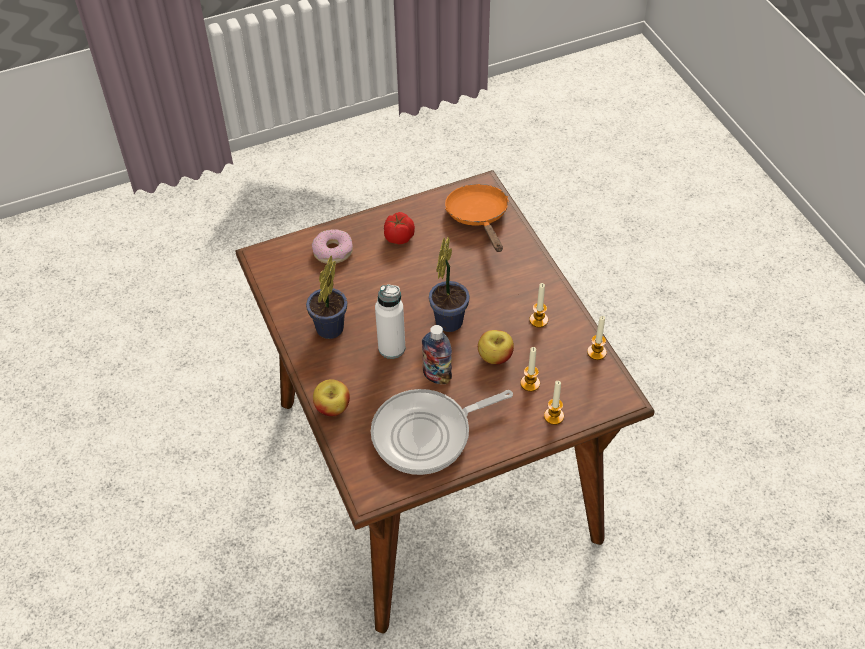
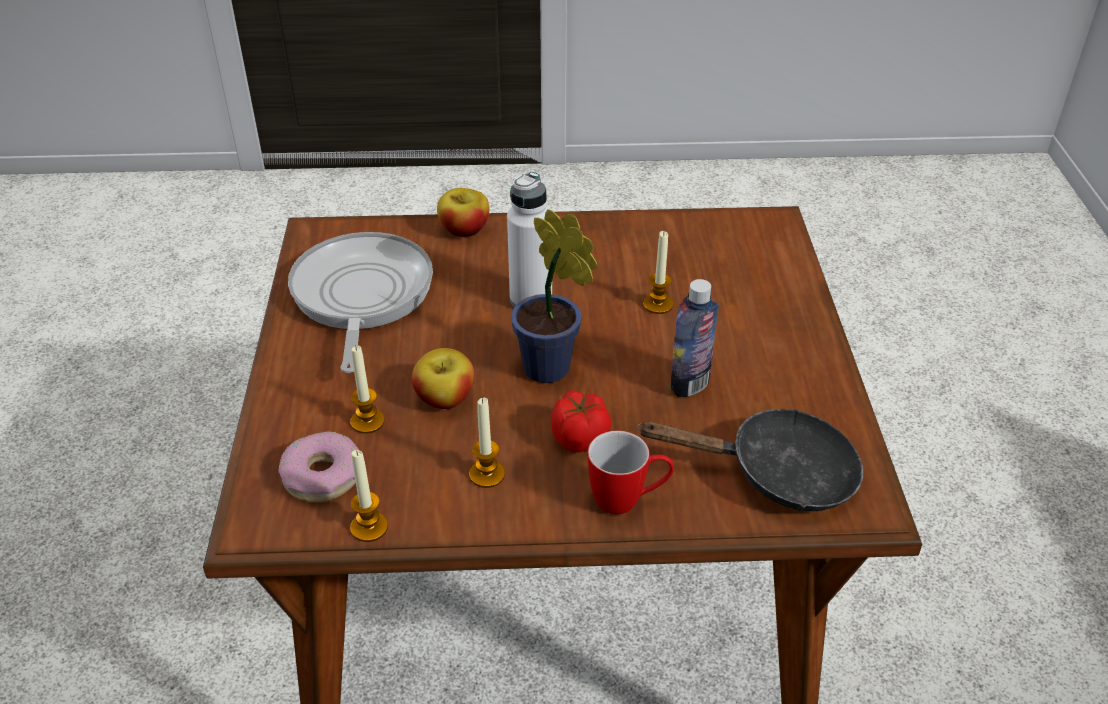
camera: 110 degrees right, 10 degrees down
potted plant [306,255,347,339] -> none
donut [312,229,353,264] -> donut moved to [279,432,359,502]
tomato [384,212,415,244] -> tomato moved to [551,390,611,452]
bottle [422,325,452,384] -> bottle moved to [670,279,719,398]
orange frying pan [445,184,508,252] -> black frying pan [637,408,863,511]
candle [544,381,564,425] -> candle moved to [643,231,673,314]
none -> mug [588,430,674,515]

